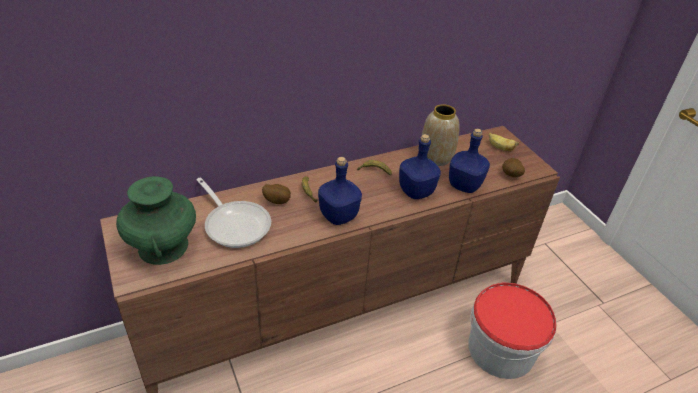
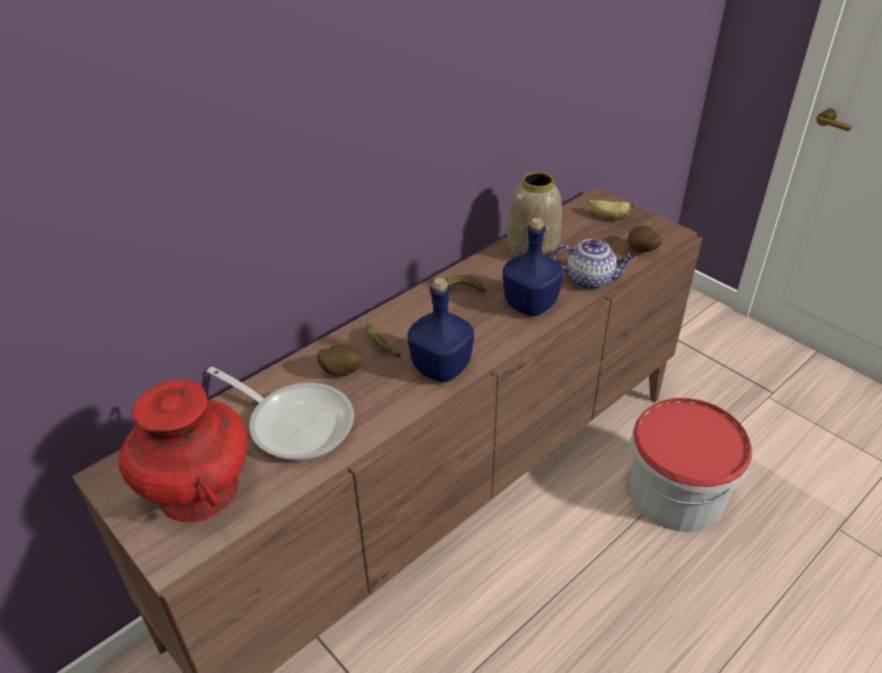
camera: 15 degrees left, 0 degrees up
green vase [116,176,196,265] -> red vase [119,379,248,522]
blue bottle [449,129,490,193] -> teapot [552,239,635,289]

